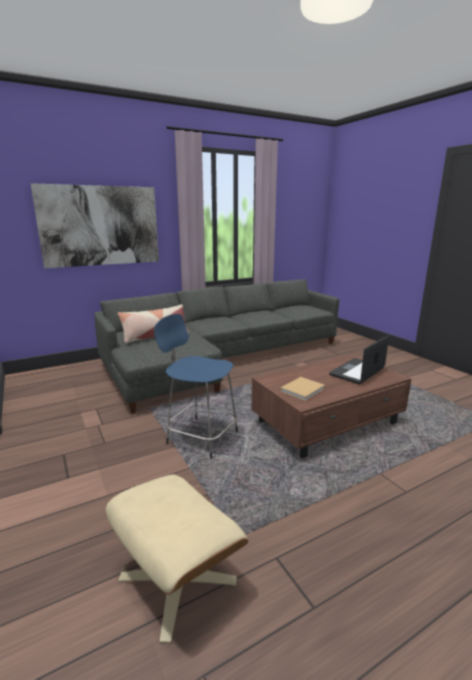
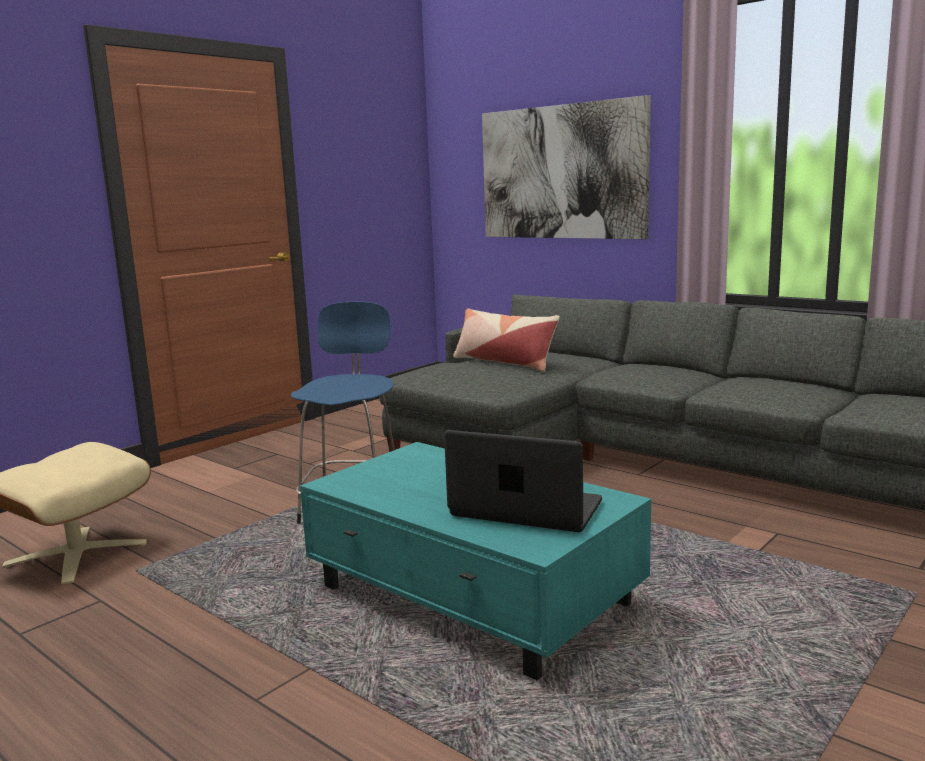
camera: 70 degrees right, 5 degrees down
brown coffee table [252,354,411,459] -> turquoise coffee table [300,442,651,680]
beige book [280,377,325,401] -> none

